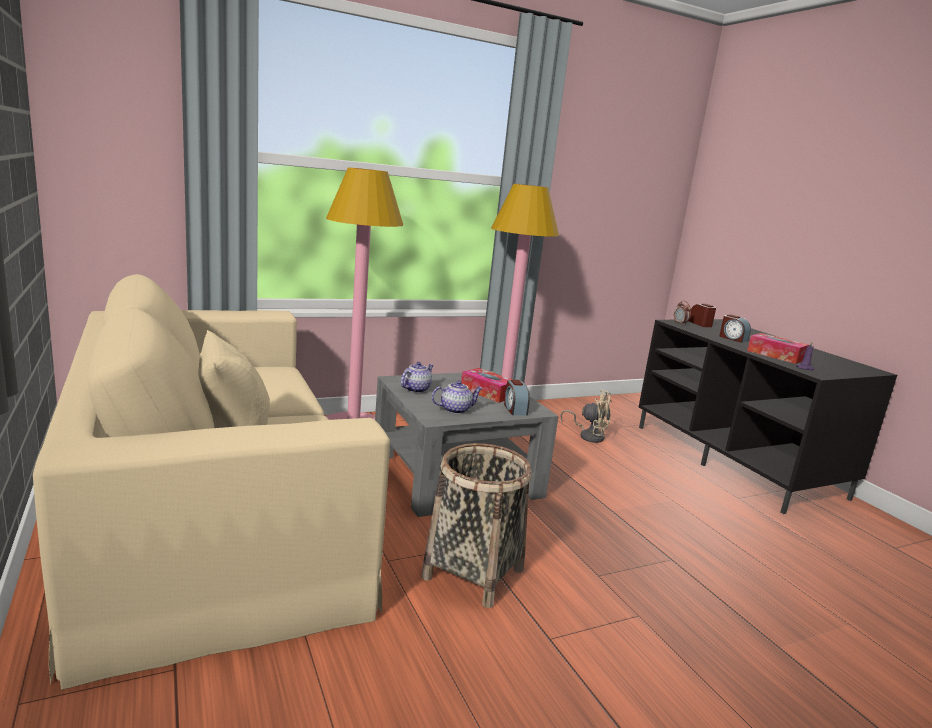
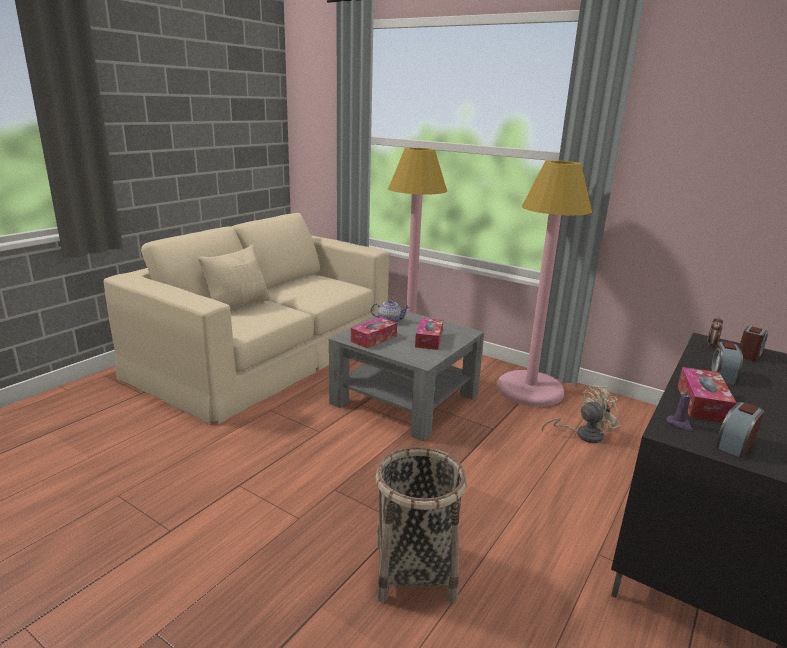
camera: 60 degrees right, 5 degrees up
basket [421,443,531,608] -> basket moved to [375,446,466,603]
teapot [432,380,483,414] -> tissue box [351,317,397,348]
alarm clock [504,380,530,415] -> alarm clock moved to [716,402,764,458]
beige fan [561,389,612,443] -> beige fan turned 105 degrees counterclockwise [542,385,620,443]

